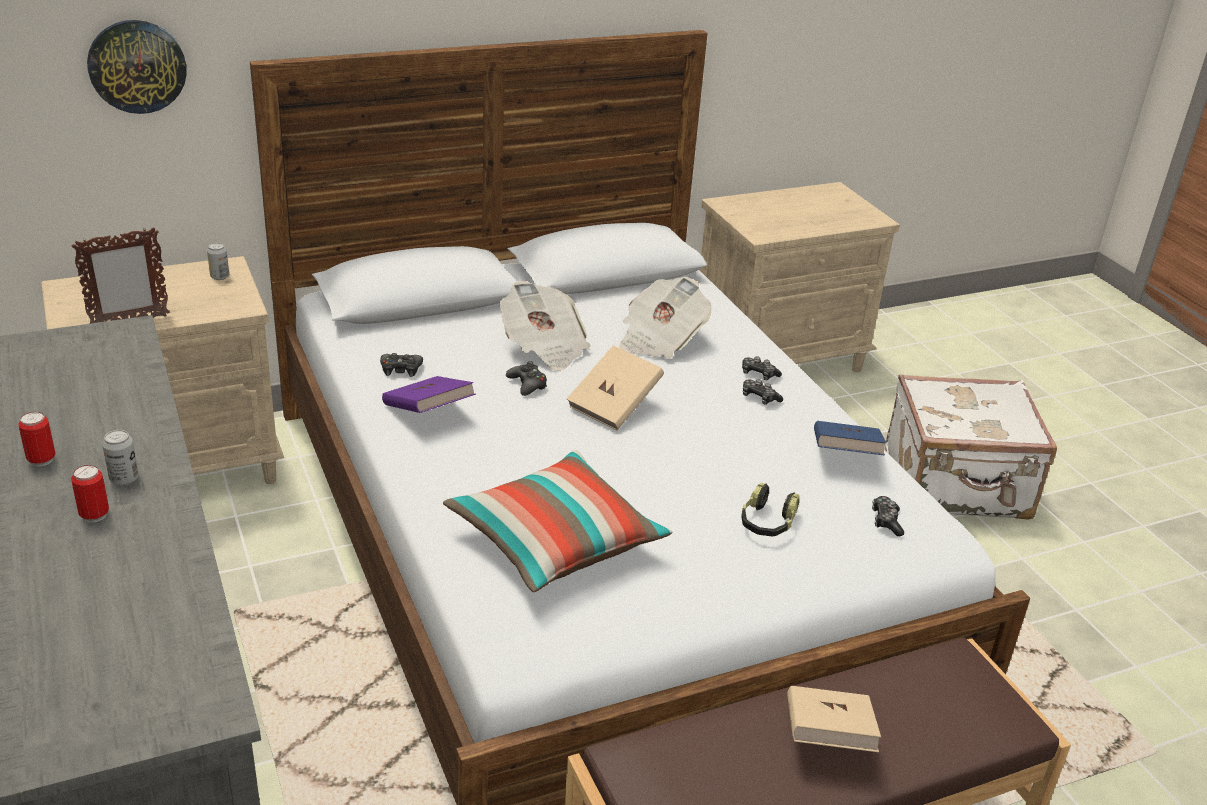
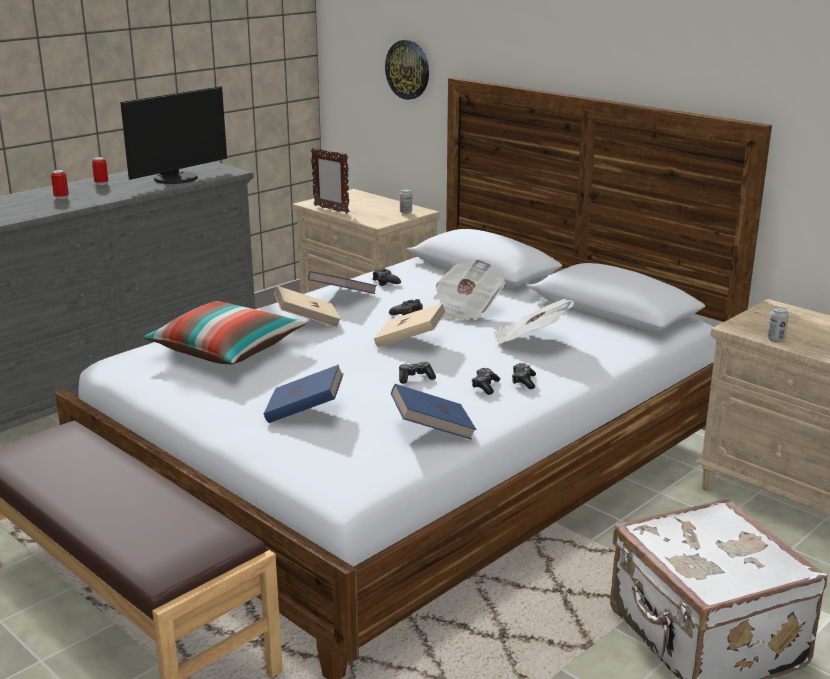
camera: 70 degrees right, 10 degrees down
can [102,430,139,485] -> can moved to [767,307,789,342]
headphones [742,483,800,537] -> blue book [264,364,344,423]
beige book [787,686,881,752] -> beige book moved to [274,286,341,328]
game controller [872,496,904,536] -> game controller moved to [399,362,436,384]
none -> monitor [120,86,227,184]

